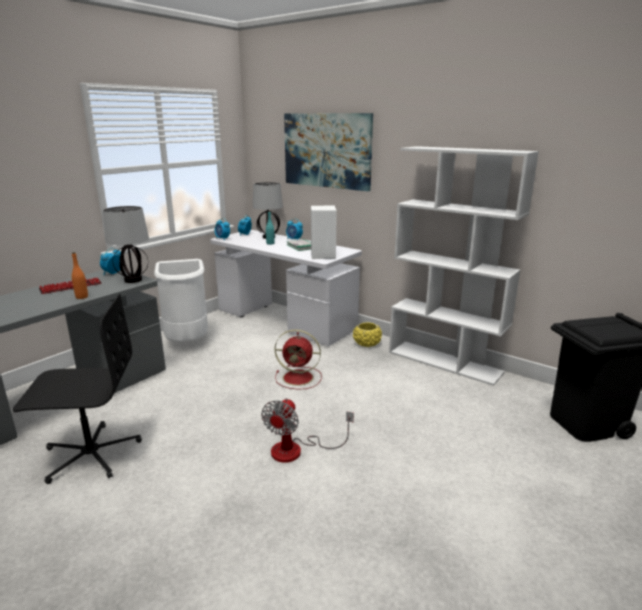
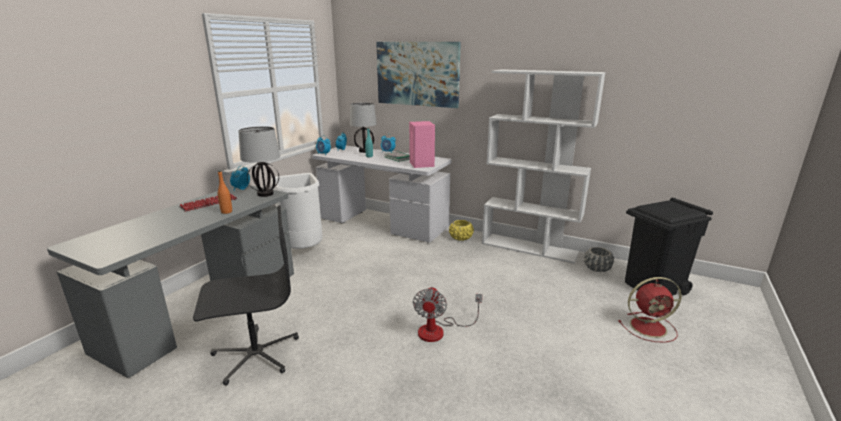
camera: 10 degrees left, 0 degrees up
red fan [275,329,322,390] -> red fan moved to [618,277,682,343]
white speaker [311,206,337,259] -> pink speaker [409,121,435,168]
none -> grey planter [584,247,614,272]

